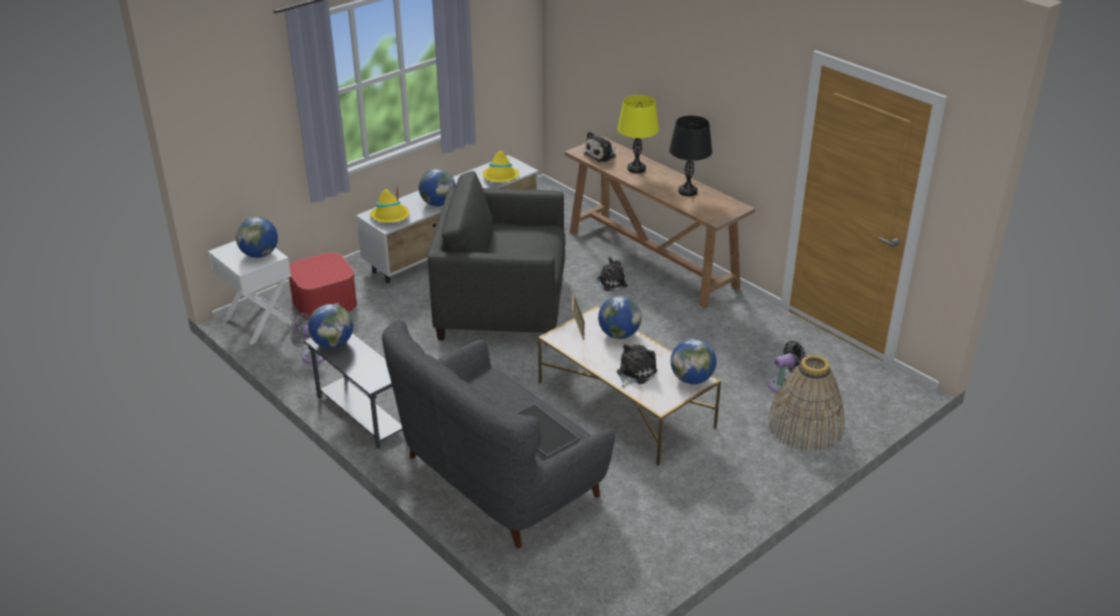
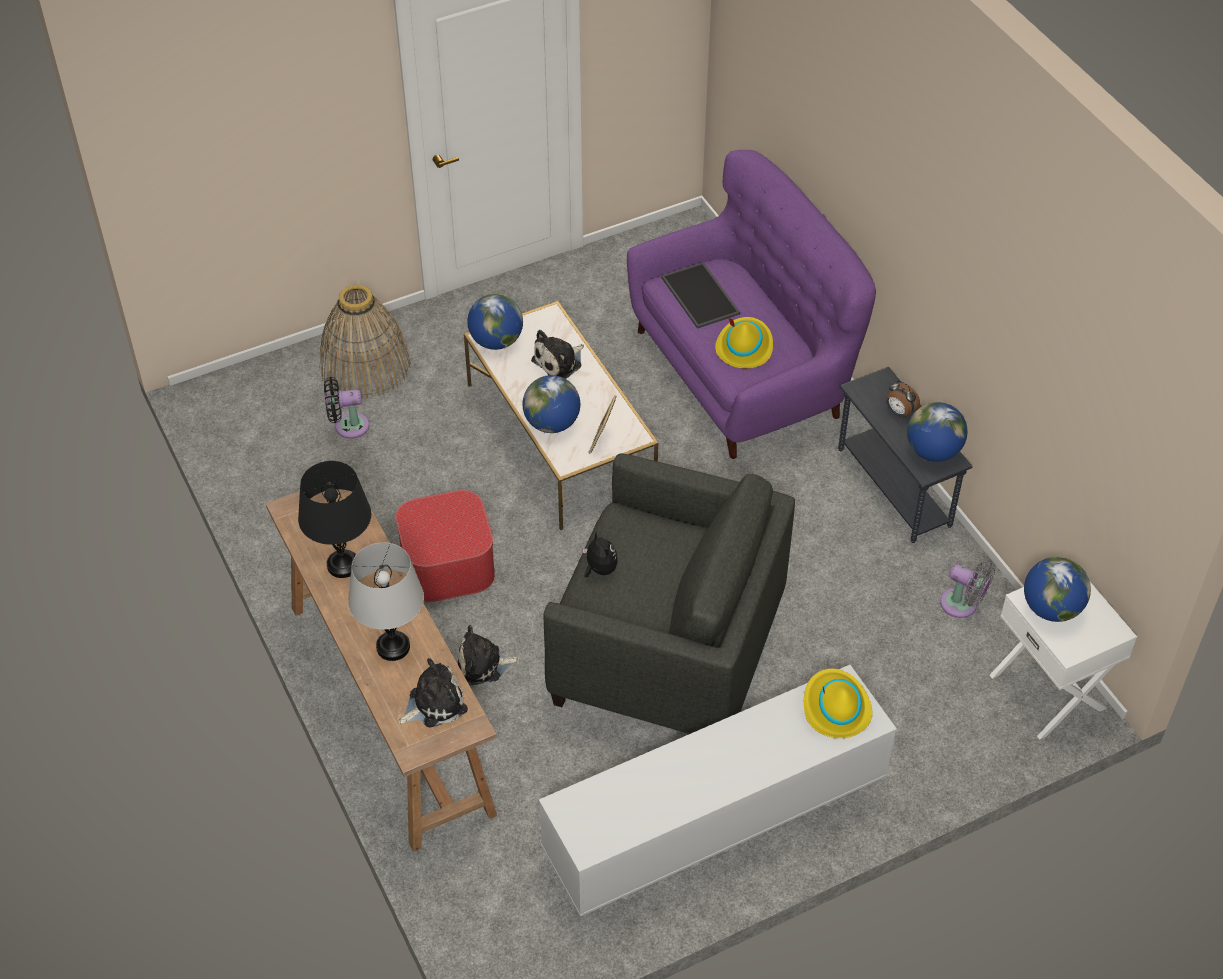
camera: 165 degrees left, 15 degrees up
ottoman [289,252,357,320] -> ottoman moved to [396,490,495,602]
grey sofa [382,320,615,548] -> purple sofa [627,150,876,459]
globe [419,169,456,206] -> none
yellow hat [483,150,519,182] -> yellow hat moved to [715,317,773,369]
yellow table lamp [618,95,659,173] -> grey table lamp [348,542,424,661]
none -> plush toy [583,531,618,578]
none -> alarm clock [886,381,920,418]

